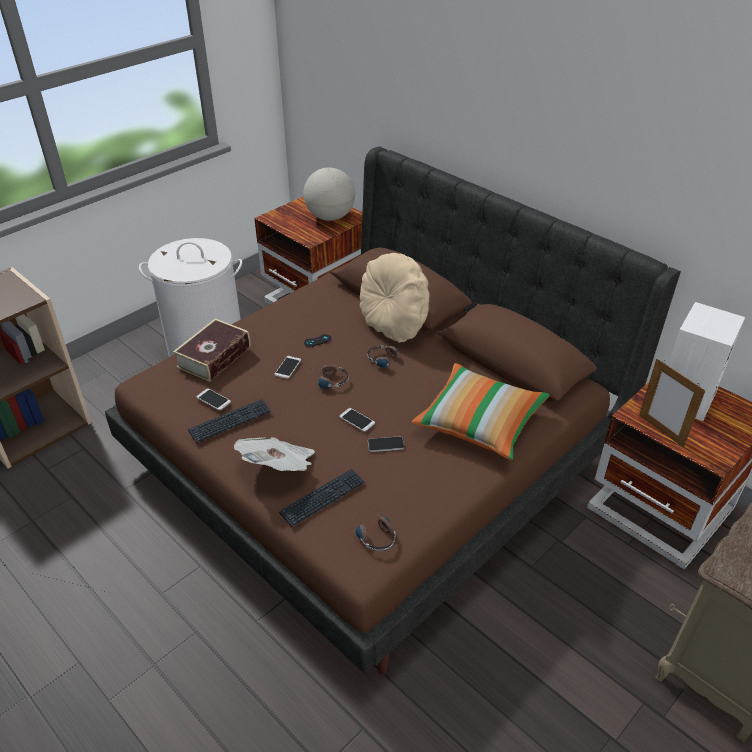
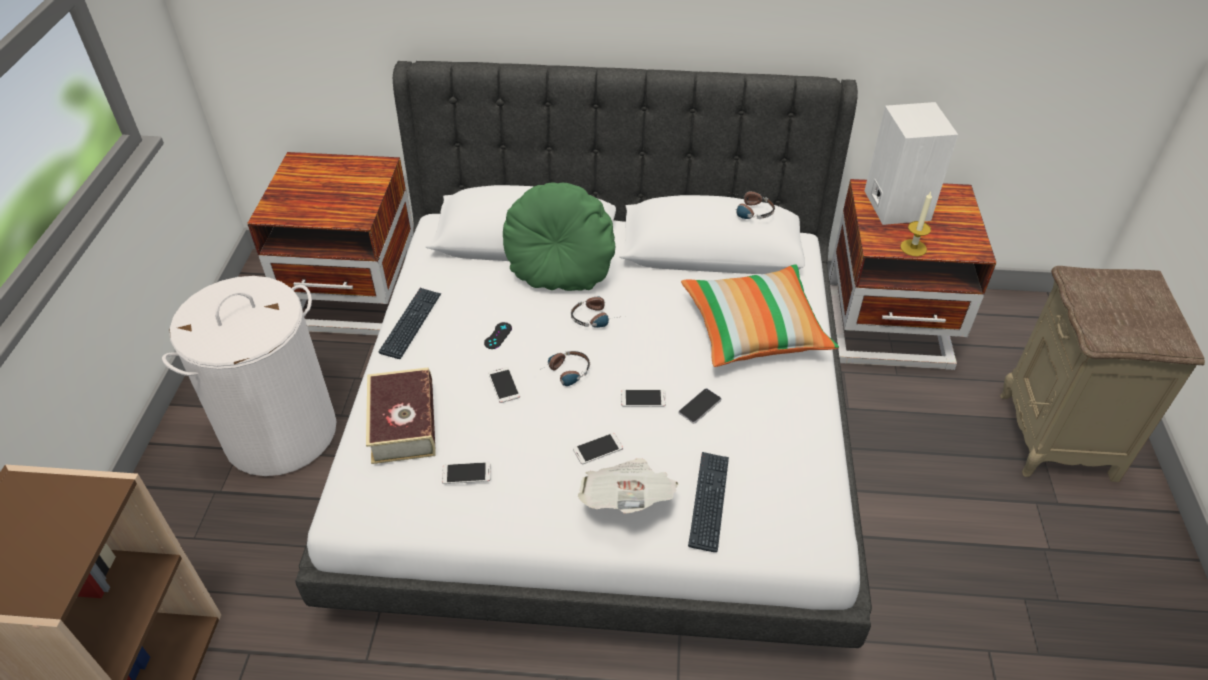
camera: 40 degrees left, 5 degrees up
brown bed [105,146,681,675] -> white bed [295,61,872,648]
keyboard [188,399,271,443] -> keyboard moved to [378,288,441,359]
globe [303,167,355,221] -> none
headphones [356,510,395,551] -> headphones moved to [732,191,775,219]
beige pillow [360,253,430,343] -> green pillow [503,183,615,291]
picture frame [639,359,706,448] -> candle [900,192,932,256]
none -> phone [573,433,623,464]

